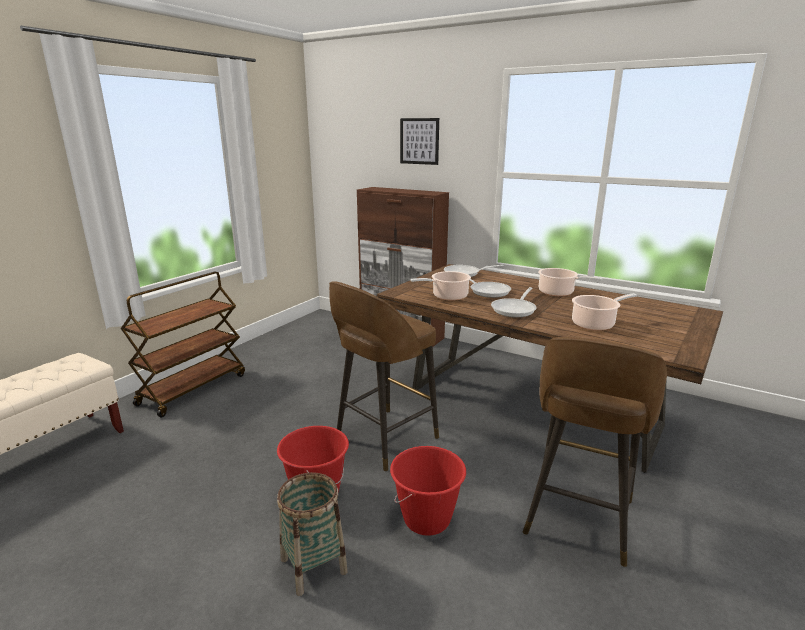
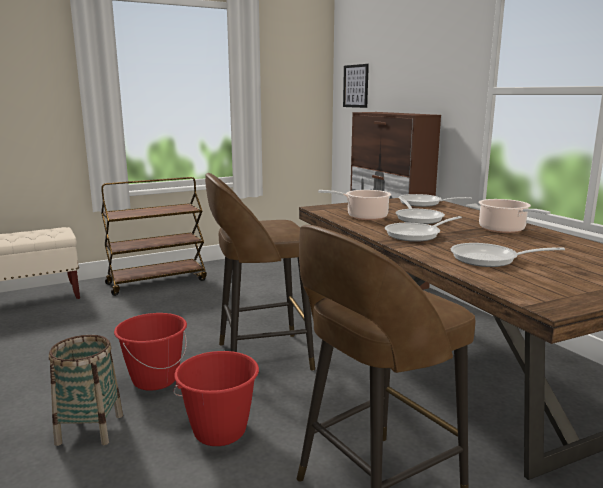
camera: 30 degrees right, 5 degrees down
picture [400,118,439,165] -> picture moved to [343,64,369,108]
cooking pot [572,293,637,331] -> frying pan [451,243,565,267]

